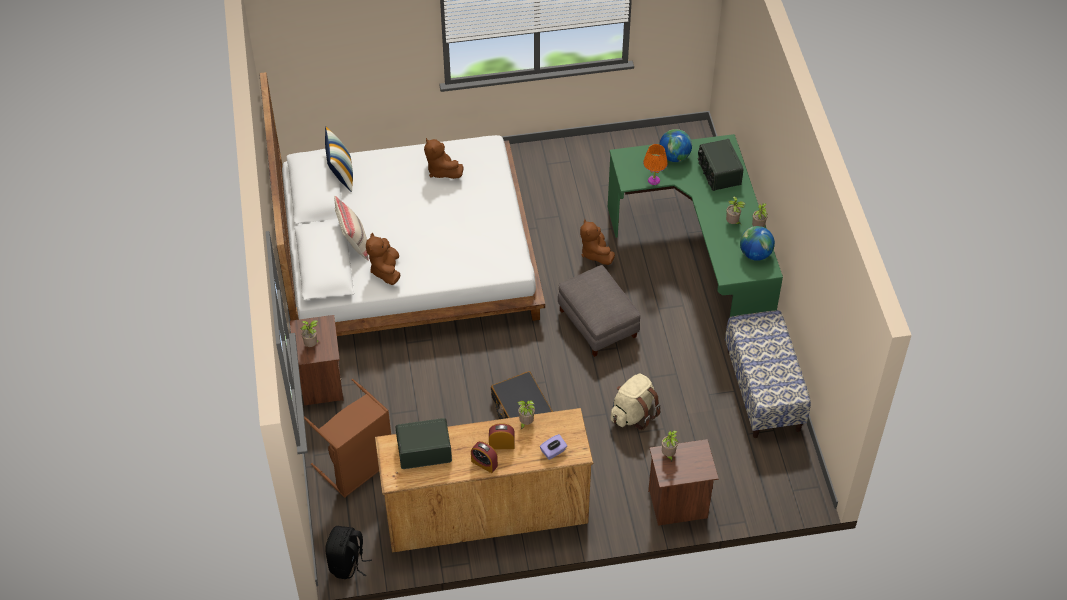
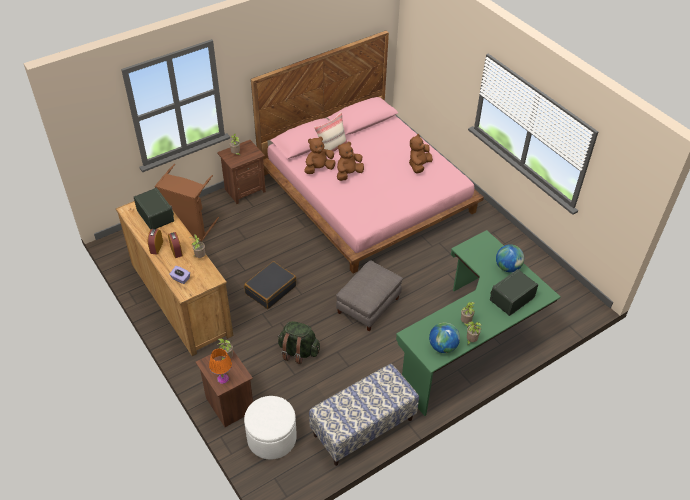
camera: 65 degrees right, 5 degrees down
white bed [259,72,545,336] -> pink bed [251,30,484,274]
pillow [325,126,353,192] -> none
black backpack [325,526,372,579] -> none
brown plush toy [580,219,615,265] -> brown plush toy moved to [337,142,364,181]
beige backpack [611,374,661,430] -> green backpack [278,321,320,364]
orange table lamp [643,144,668,185] -> orange table lamp moved to [209,348,232,384]
none -> white ottoman [244,396,297,460]

